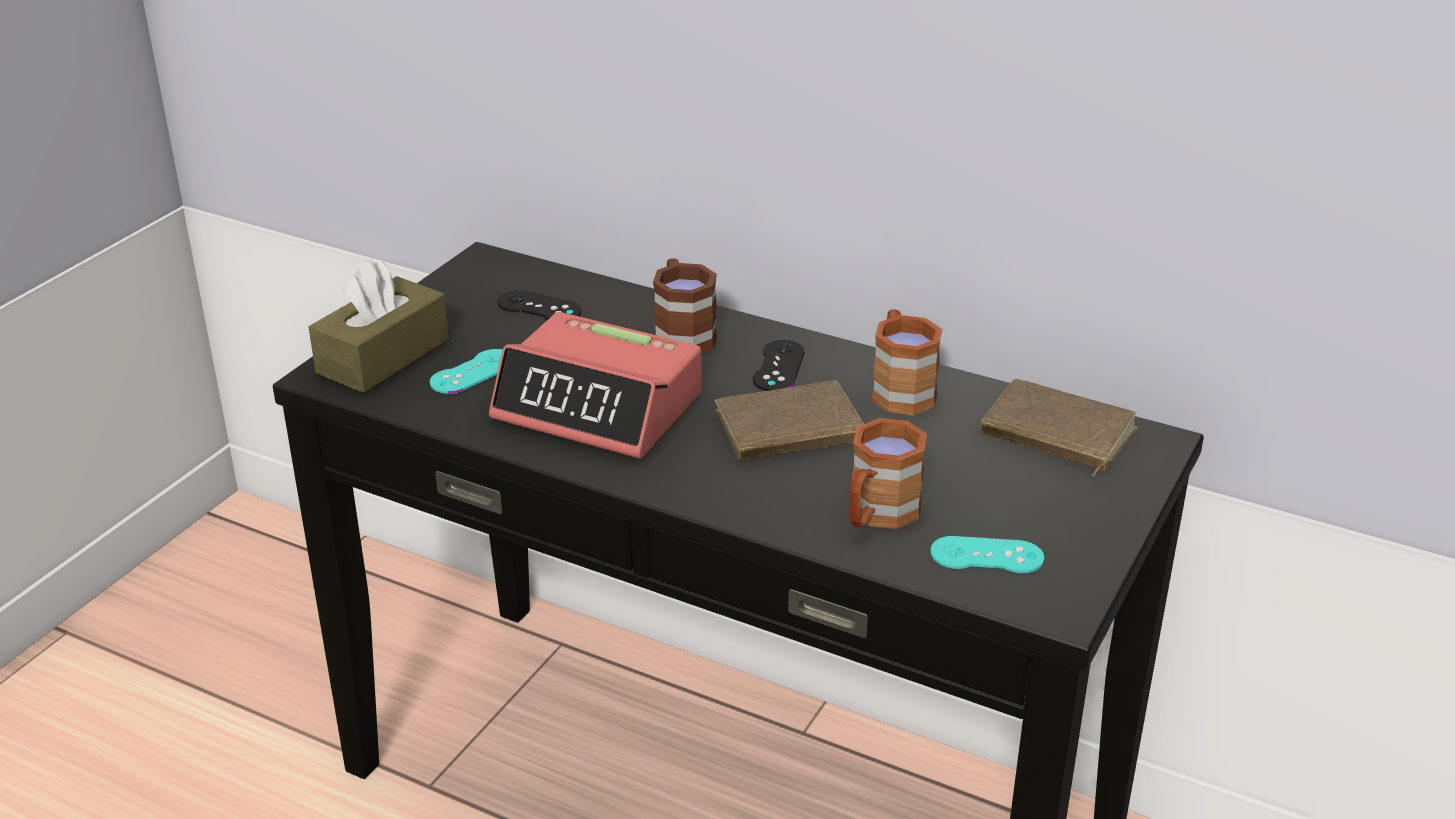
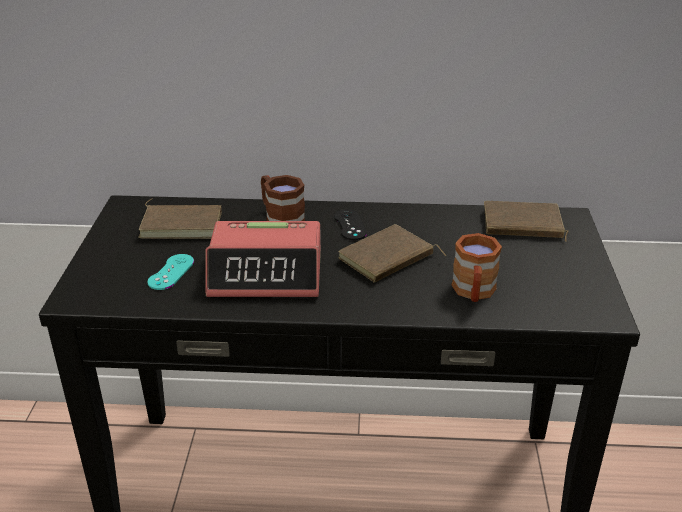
camera: 25 degrees left, 0 degrees up
brown tissue box [309,259,449,393] -> none
black game controller [497,290,582,320] -> brown book [138,198,222,239]
brown mug [872,309,942,415] -> none
turquoise game controller [930,536,1044,573] -> none

